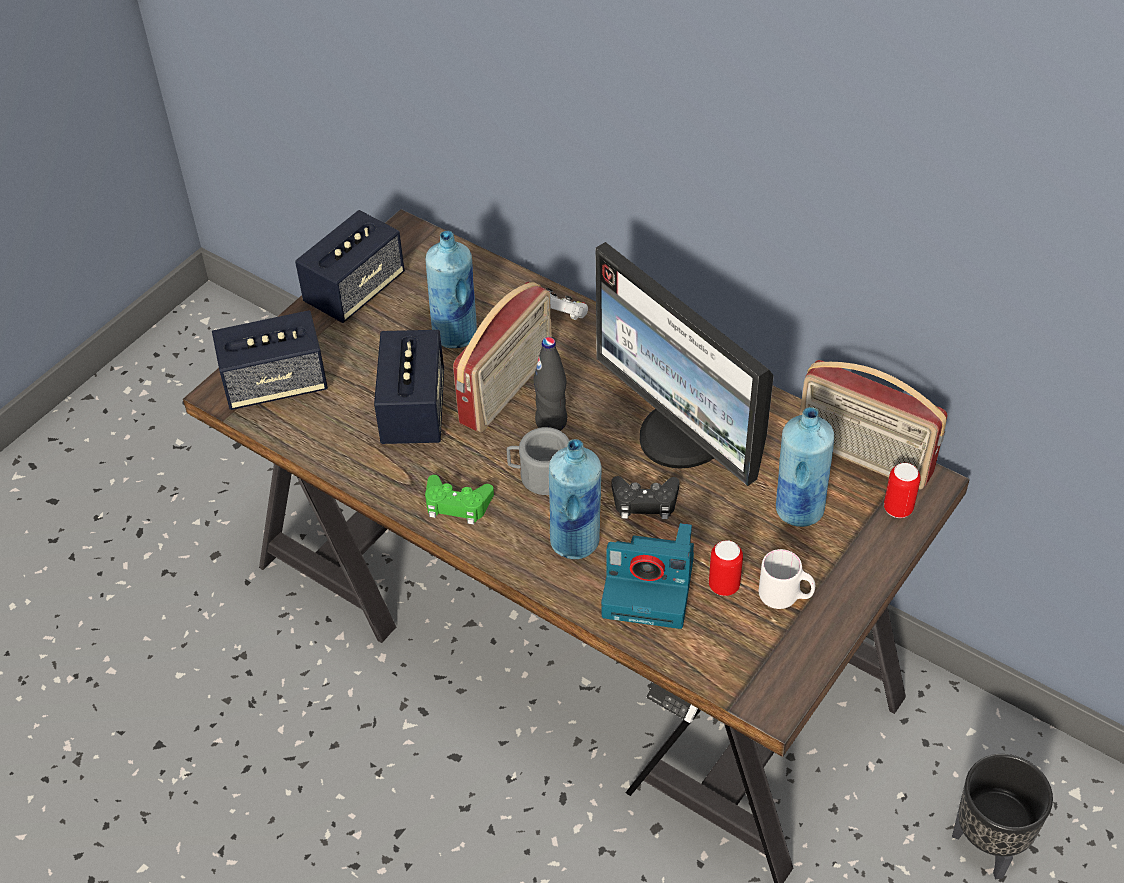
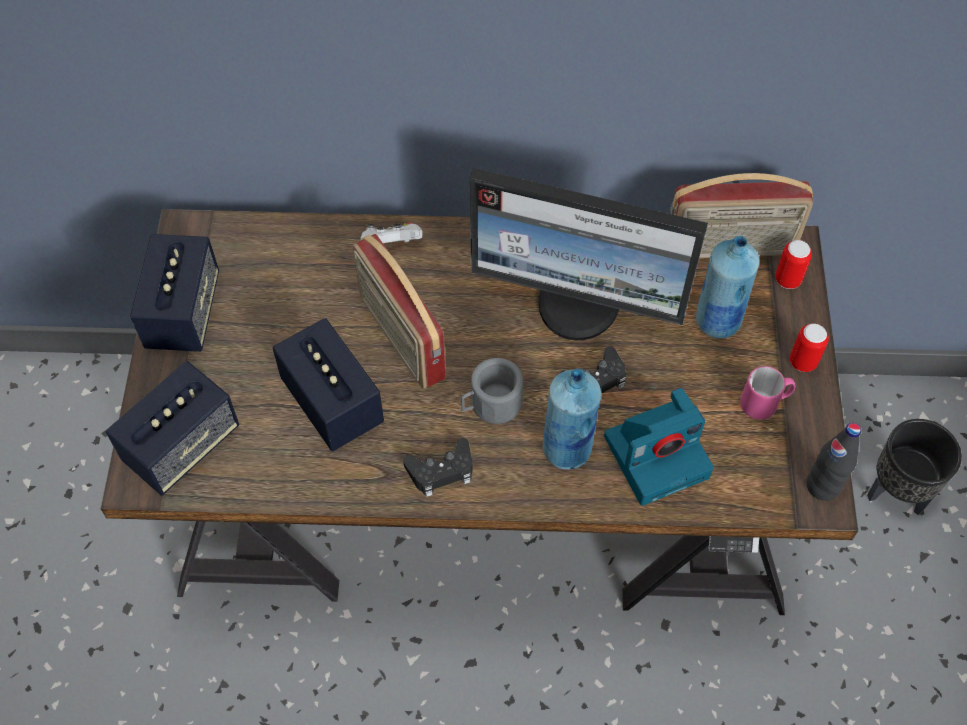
camera: 35 degrees left, 10 degrees up
blue bottle [425,231,477,348] -> none
green game controller [425,475,494,525] -> black game controller [403,438,472,497]
radio [453,282,552,432] -> radio turned 150 degrees clockwise [353,234,446,389]
black bottle [533,337,567,431] -> black bottle moved to [807,423,861,501]
can [709,540,743,596] -> can moved to [790,324,829,372]
white mug [759,549,815,609] -> pink mug [740,366,796,420]

